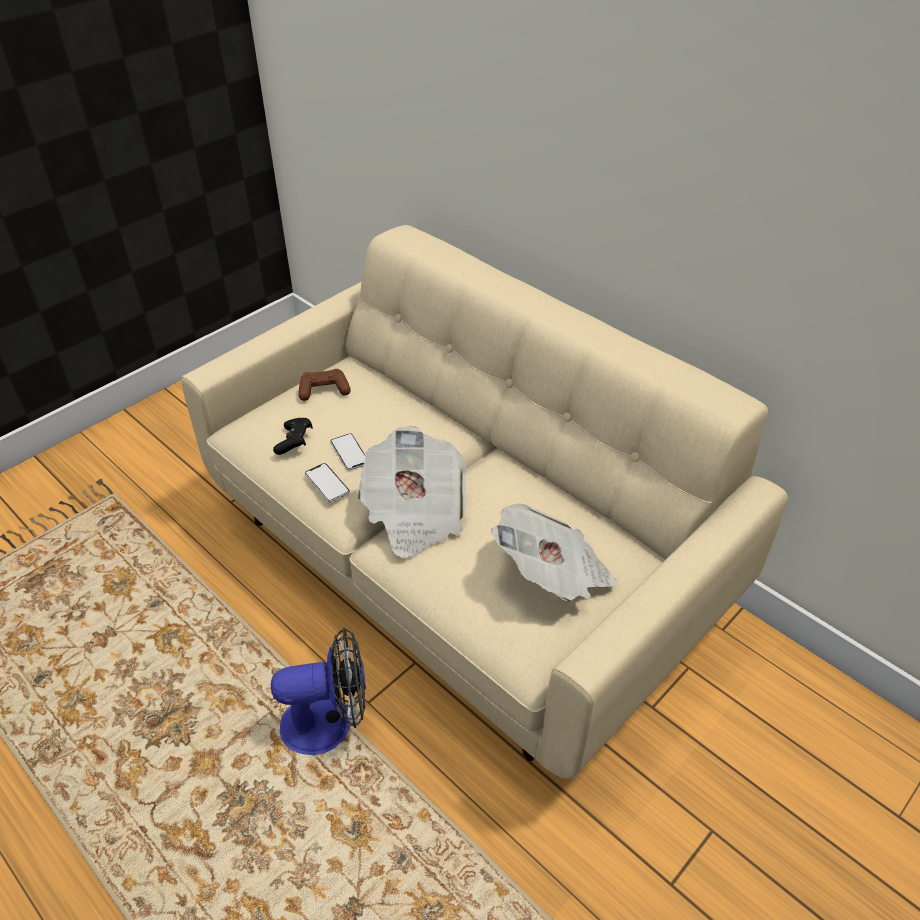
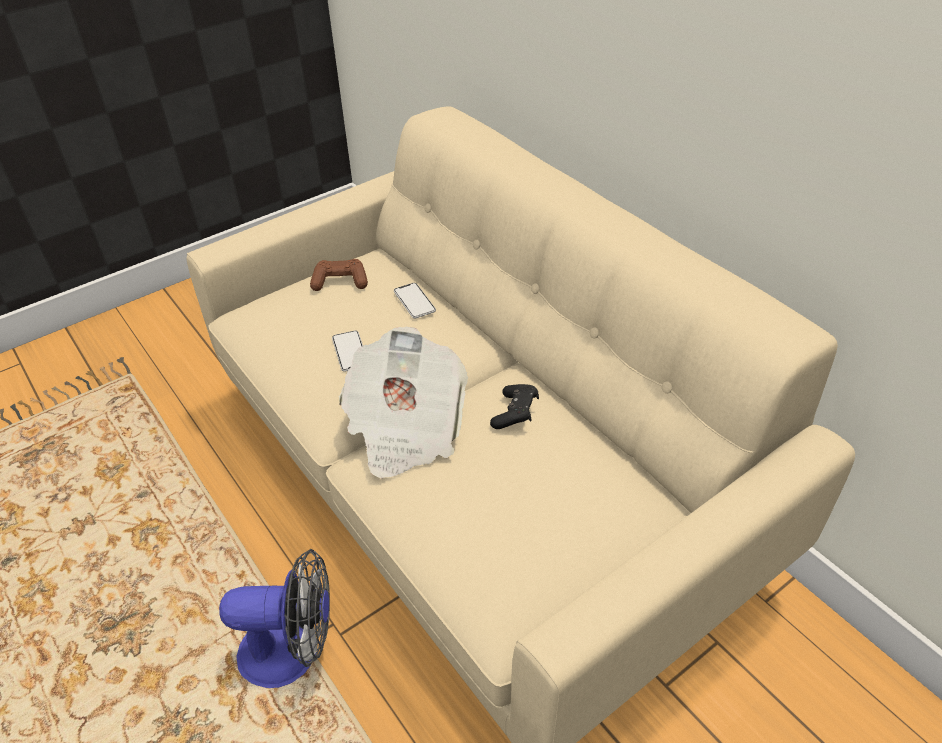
camera: 10 degrees right, 0 degrees up
black game controller [273,418,313,455] -> black game controller moved to [490,384,539,429]
phone [305,463,350,502] -> phone moved to [394,283,436,318]
newspaper [491,504,617,601] -> none

